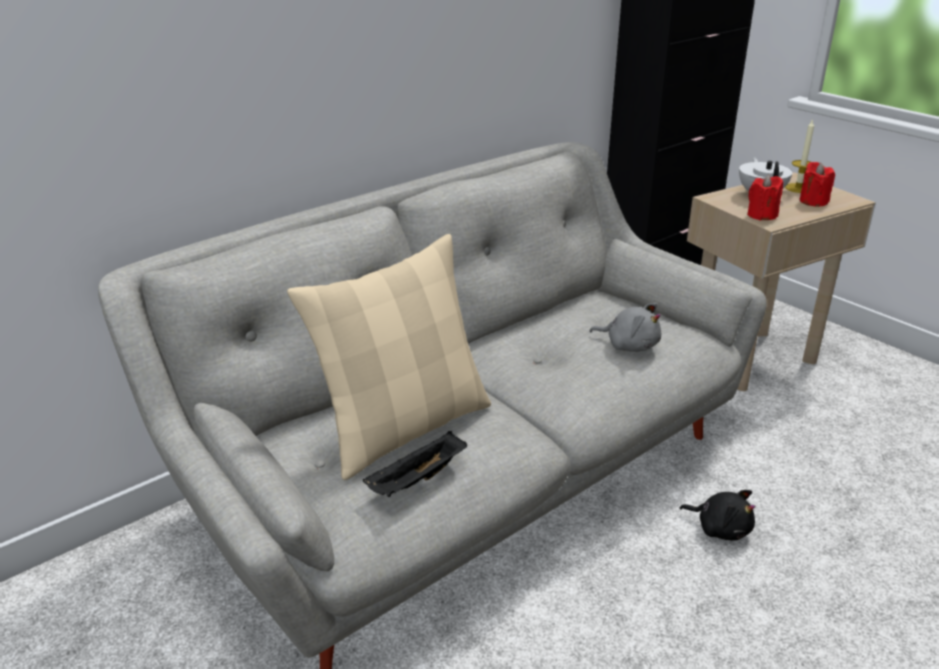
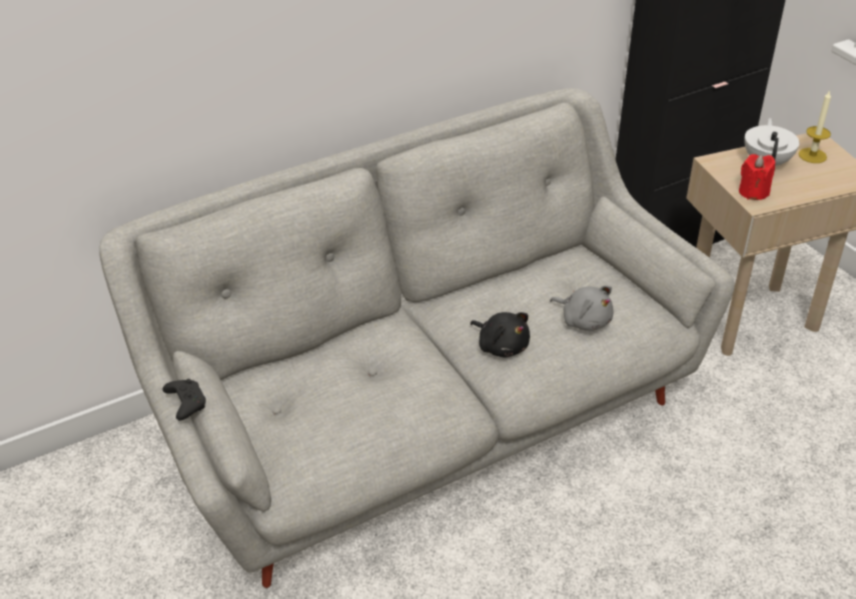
camera: 10 degrees right, 10 degrees up
beige pillow [287,234,491,480] -> none
black tray [363,431,467,497] -> none
black plush toy [679,490,756,540] -> black plush toy moved to [470,312,530,358]
red candle [799,162,835,207] -> none
none -> black game controller [163,379,206,421]

